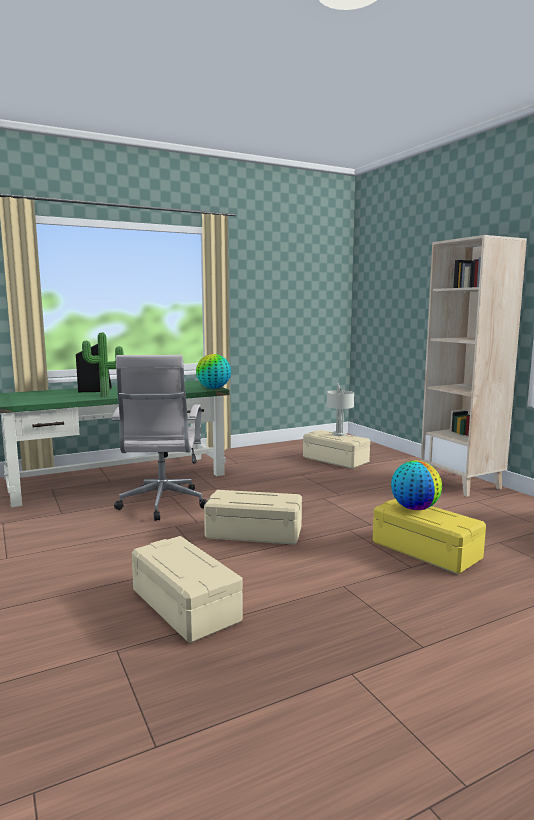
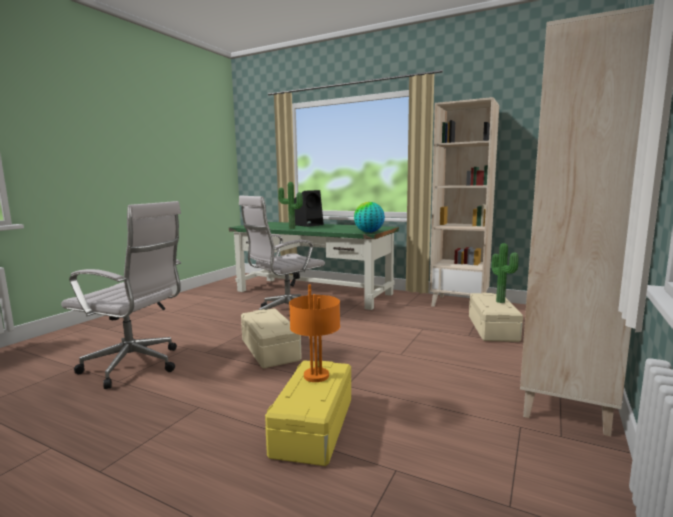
camera: 55 degrees right, 0 degrees up
beige storage box [132,536,243,643] -> white office chair [61,201,181,389]
grey table lamp [327,383,354,436] -> potted plant [491,243,519,303]
globe [391,461,442,510] -> orange table lamp [289,285,340,382]
none -> beige bookcase [430,97,499,307]

